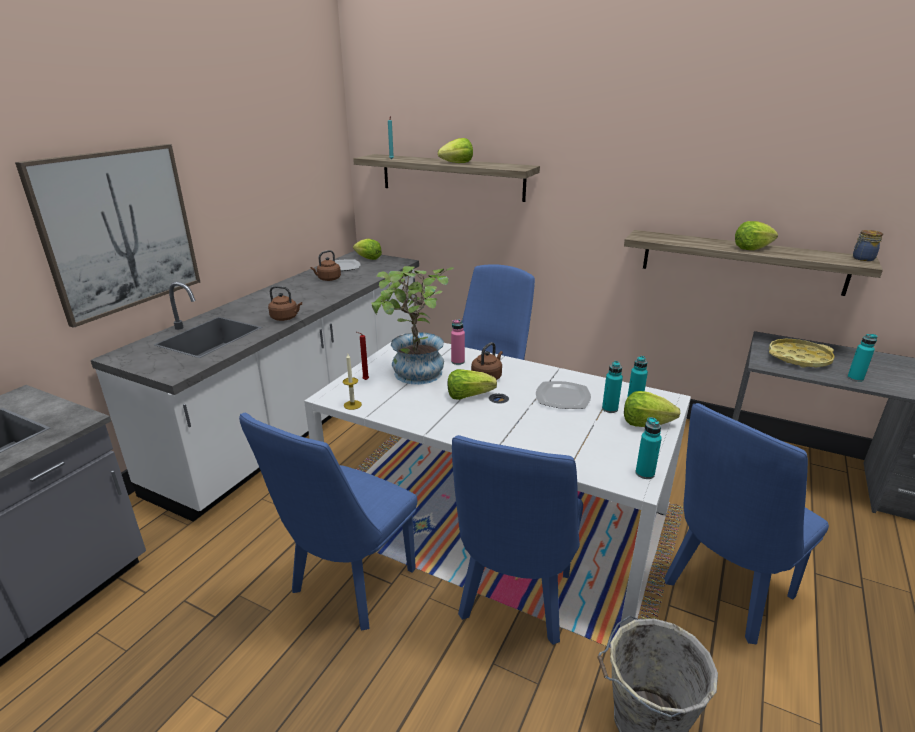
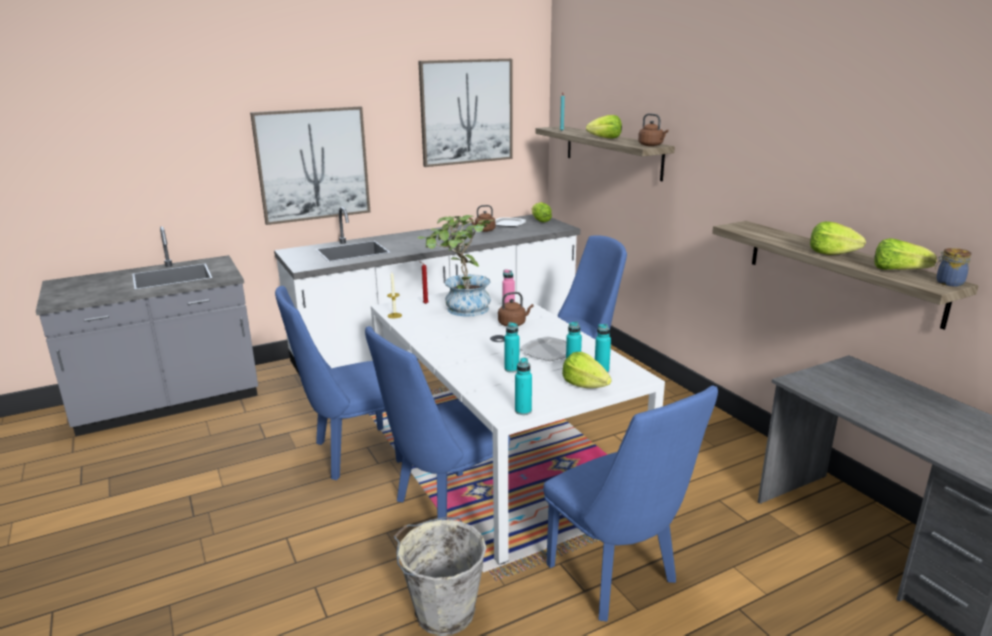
camera: 35 degrees right, 5 degrees down
brown kettle [268,286,302,321] -> brown kettle moved to [638,113,669,146]
lettuce [448,369,497,400] -> lettuce moved to [874,238,937,270]
blue chair [664,403,829,644] -> blue chair turned 120 degrees counterclockwise [543,385,718,621]
yellow tray [769,339,835,368] -> none
turquoise bottle [847,334,878,382] -> turquoise bottle moved to [504,322,519,373]
none -> picture [418,59,512,167]

